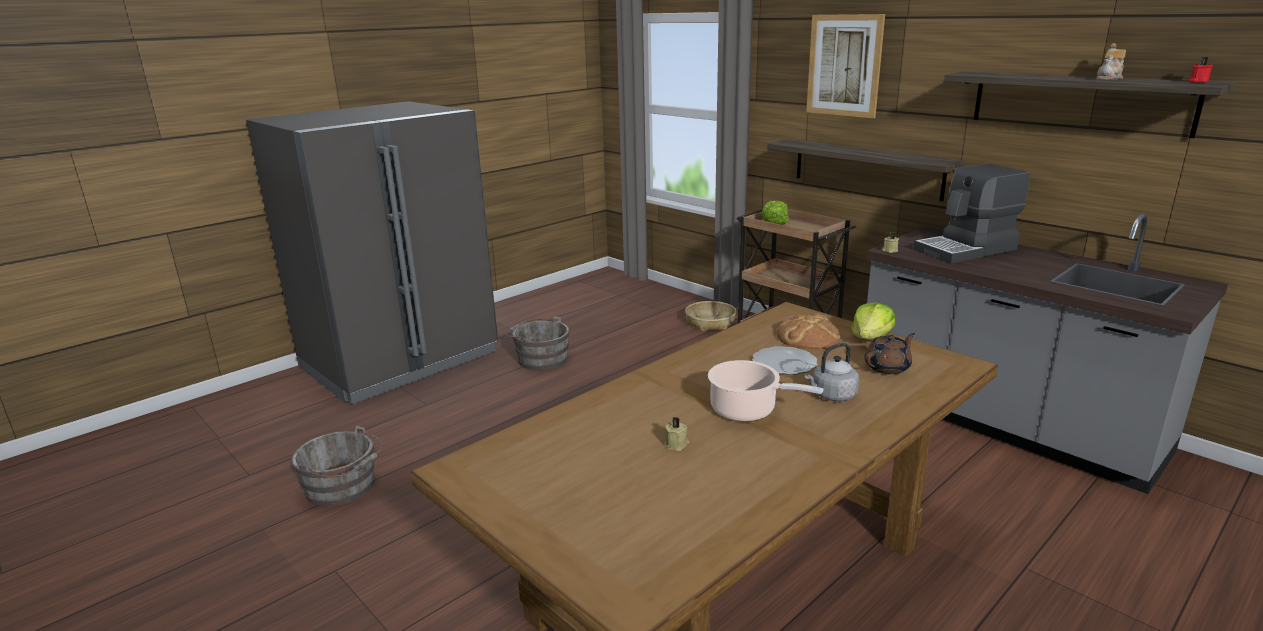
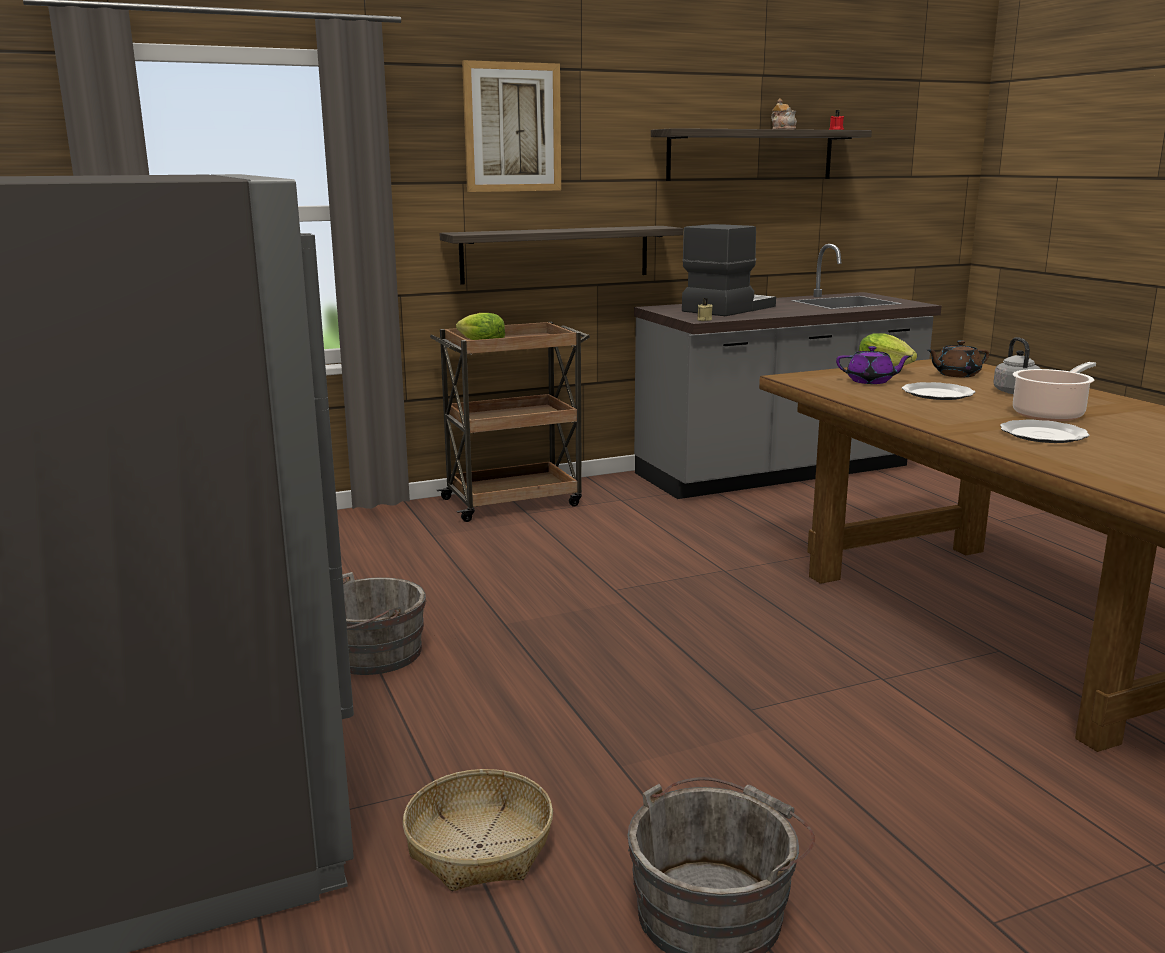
camera: 70 degrees left, 5 degrees down
beige candle [665,417,689,451] -> none
basket [685,301,736,331] -> basket moved to [403,769,553,891]
bread [777,313,841,349] -> purple teapot [836,346,912,384]
brown teapot [864,333,915,375] -> brown teapot turned 90 degrees counterclockwise [927,340,989,377]
coffee machine [913,164,1030,263] -> coffee machine turned 135 degrees counterclockwise [682,224,776,316]
none -> plate [1000,419,1090,443]

